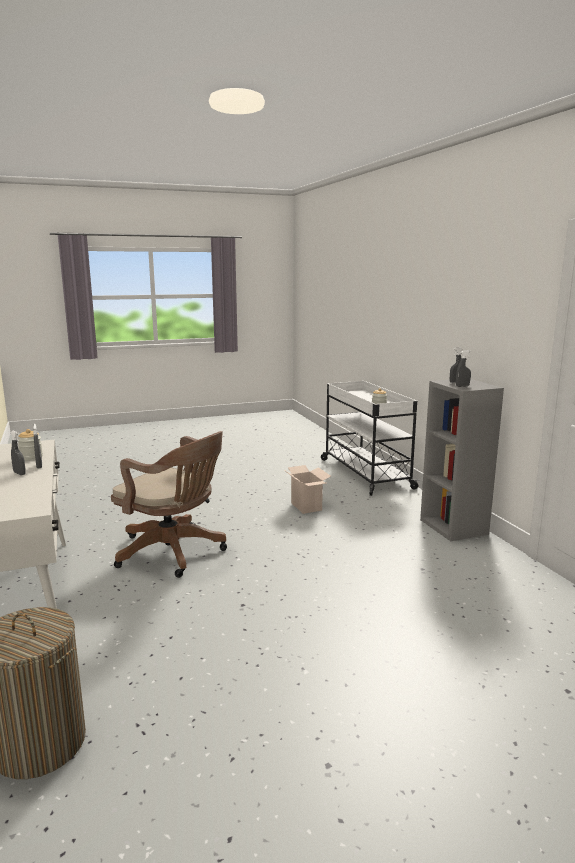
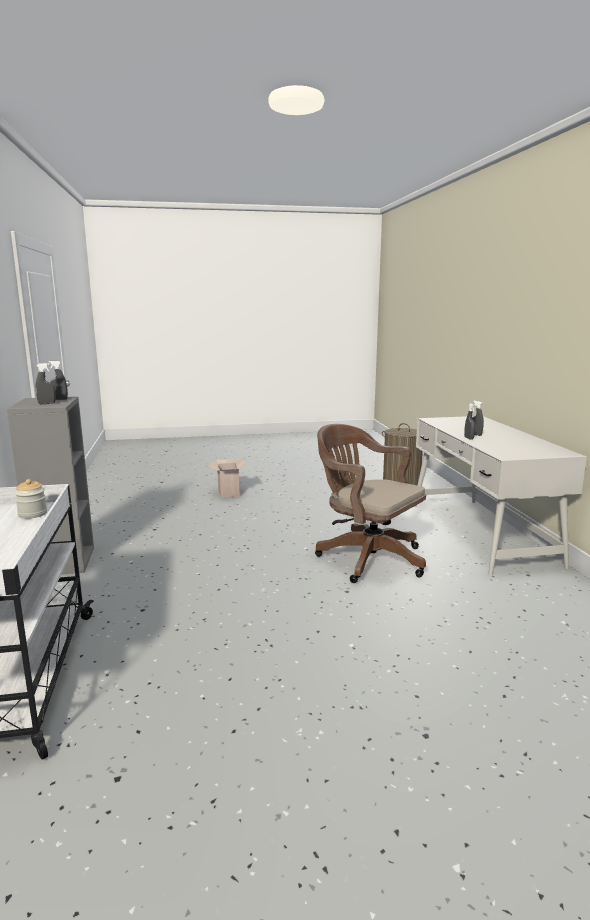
camera: 170 degrees left, 0 degrees up
jar [18,429,43,460] -> none
cardboard box [284,465,331,514] -> cardboard box moved to [209,458,246,498]

